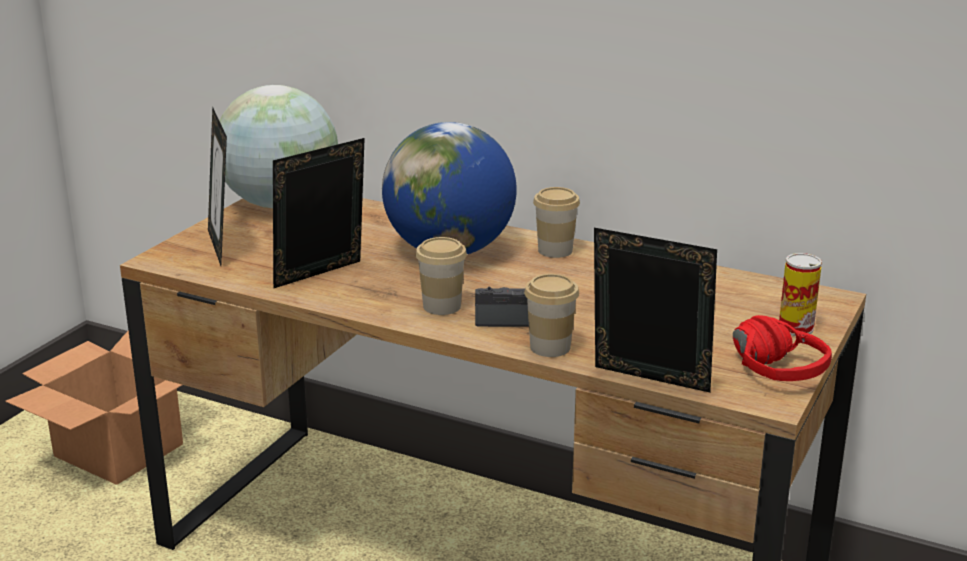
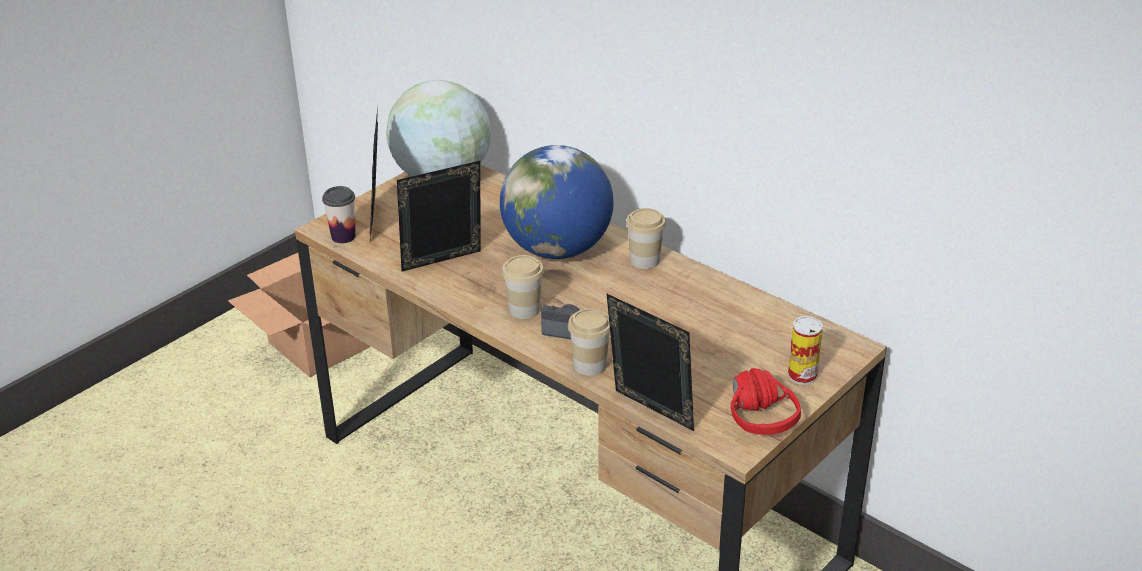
camera: 15 degrees right, 10 degrees up
none -> cup [322,186,356,243]

